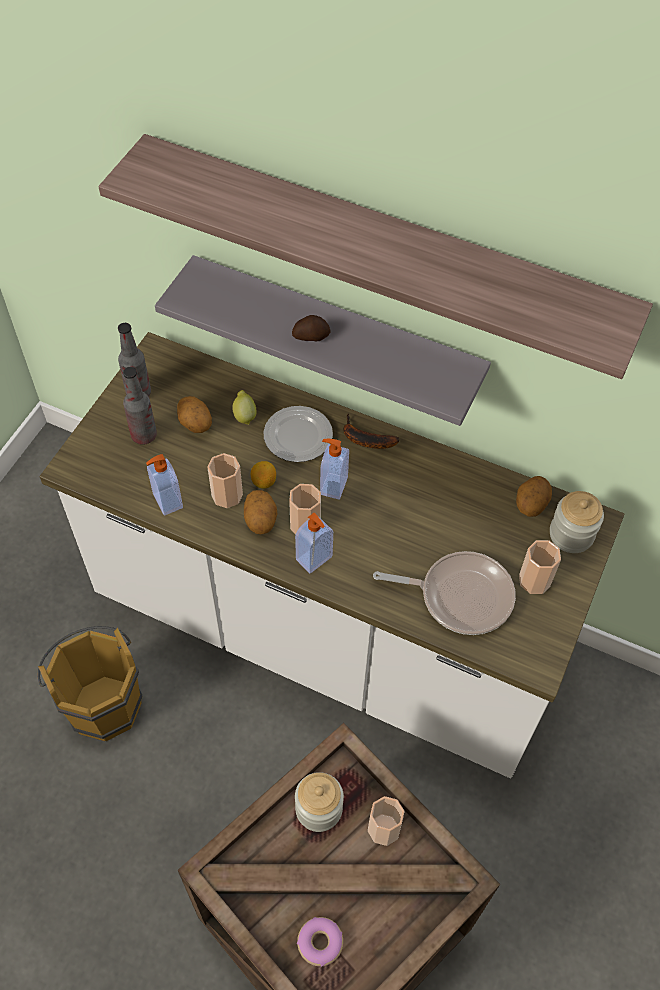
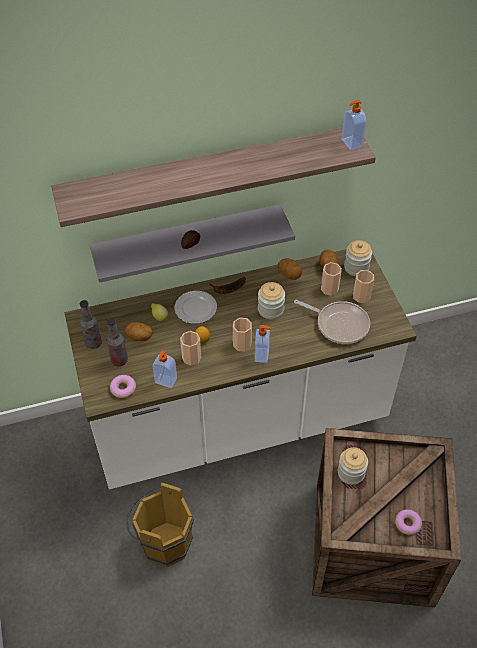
camera: 40 degrees left, 5 degrees down
potato [244,490,277,534] -> potato moved to [278,258,302,280]
soap dispenser [320,439,349,500] -> soap dispenser moved to [342,100,366,150]
cup [368,796,404,846] -> cup moved to [321,262,342,296]
frying pan [373,551,516,635] -> frying pan turned 60 degrees clockwise [294,300,370,344]
none -> donut [110,375,136,398]
none -> jar [258,282,285,319]

